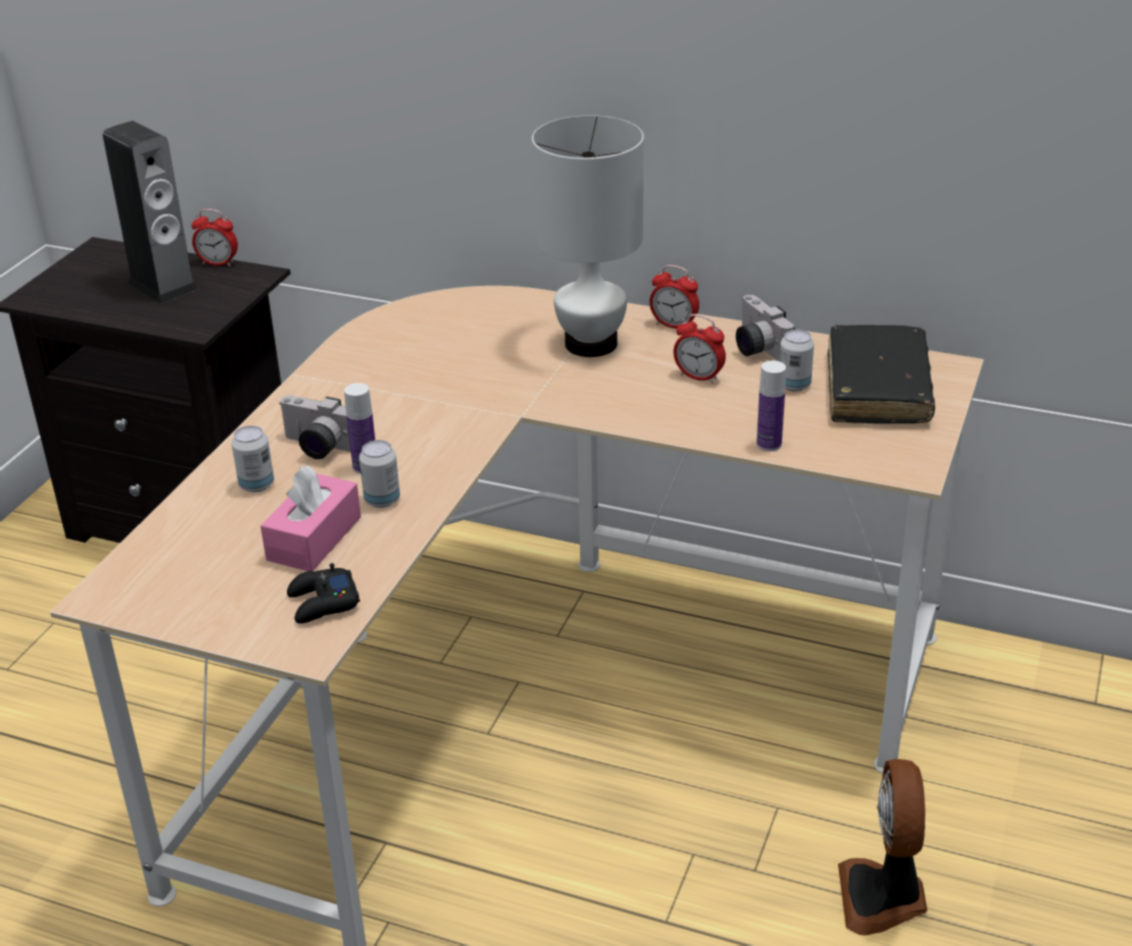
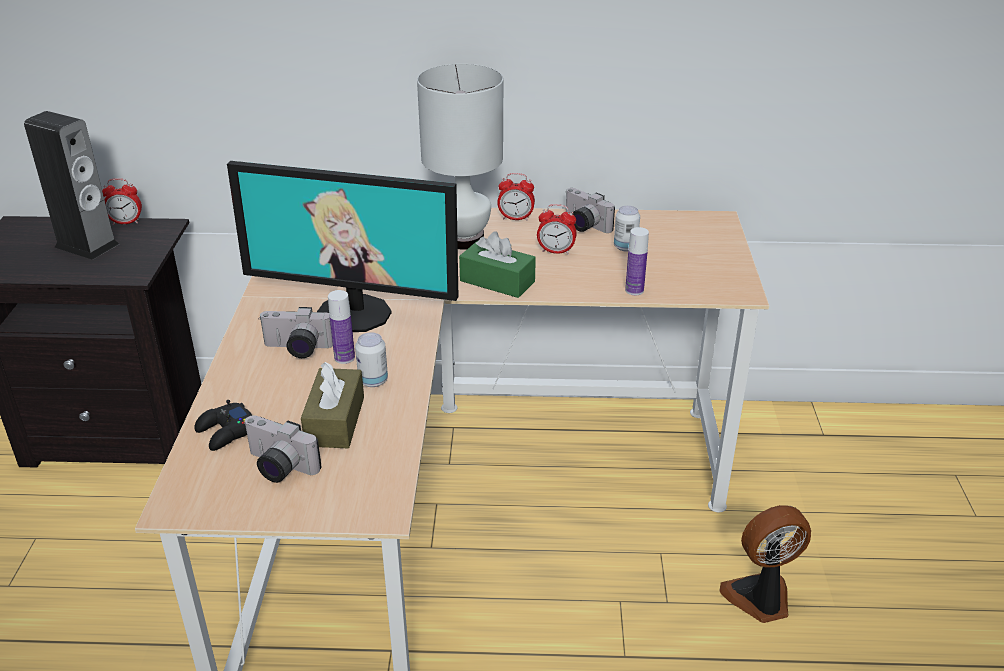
camera: 20 degrees left, 0 degrees up
can [231,426,274,492] -> none
pink tissue box [261,465,361,571] -> brown tissue box [301,362,364,448]
black game controller [287,563,360,624] -> black game controller moved to [194,400,252,451]
black book [828,325,935,424] -> none
fan [838,759,927,936] -> fan turned 90 degrees clockwise [719,505,811,623]
none -> monitor [227,161,458,332]
none -> camera [243,415,322,483]
none -> green tissue box [459,232,536,298]

